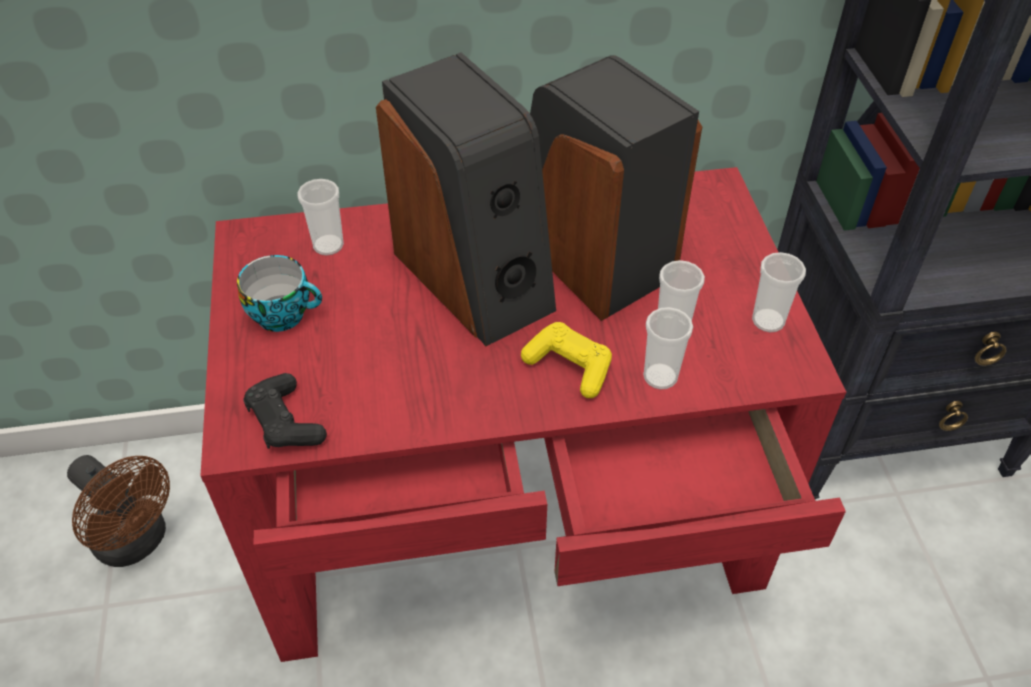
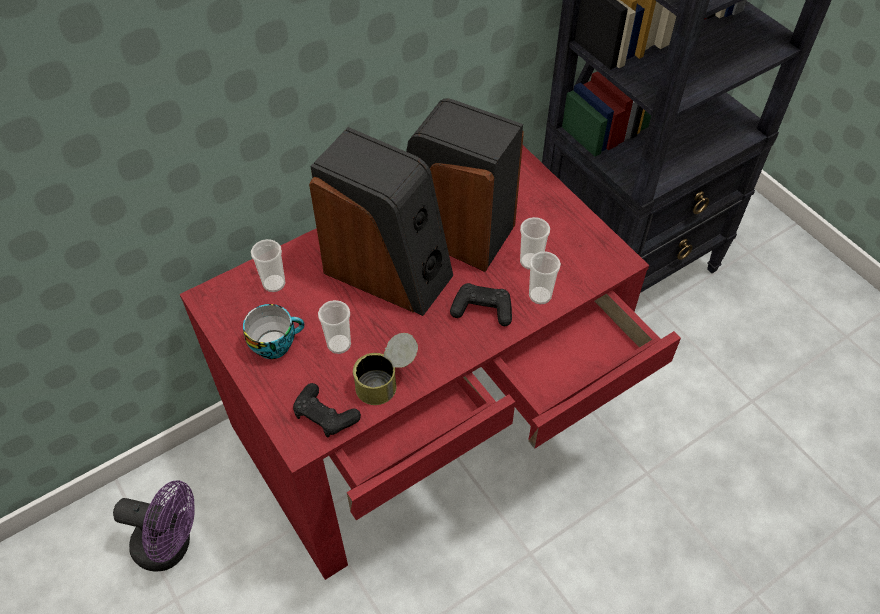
camera: 25 degrees left, 5 degrees up
brown fan [67,455,170,567] -> purple fan [113,481,195,571]
yellow game controller [521,322,612,398] -> black game controller [450,283,512,326]
cup [752,252,806,333] -> cup moved to [318,300,351,354]
none -> can [353,333,418,405]

